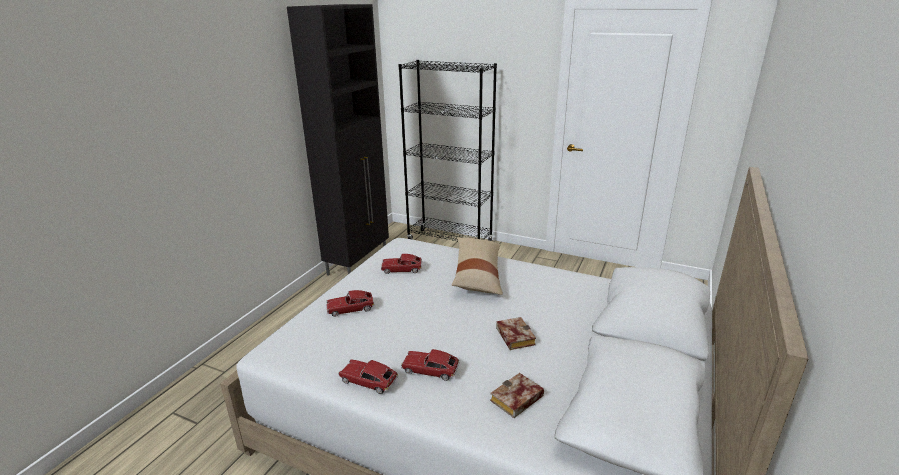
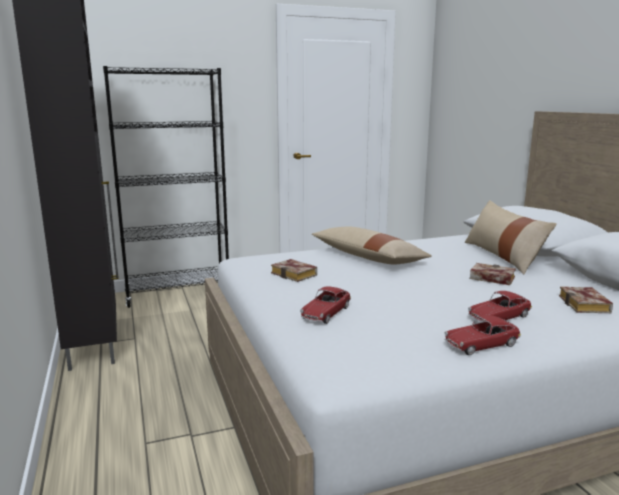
camera: 45 degrees left, 10 degrees down
toy car [381,254,422,274] -> book [271,259,317,282]
none -> beige pillow [465,200,557,274]

